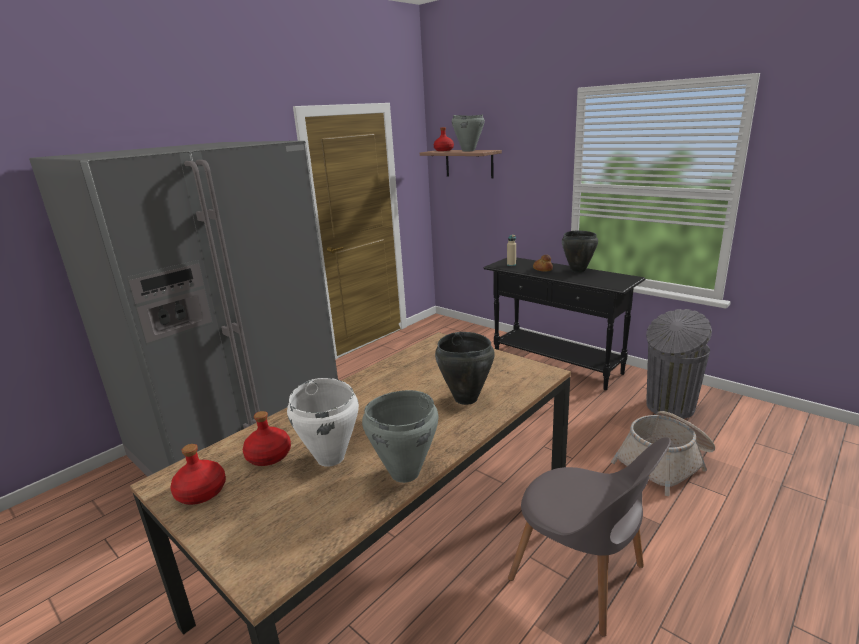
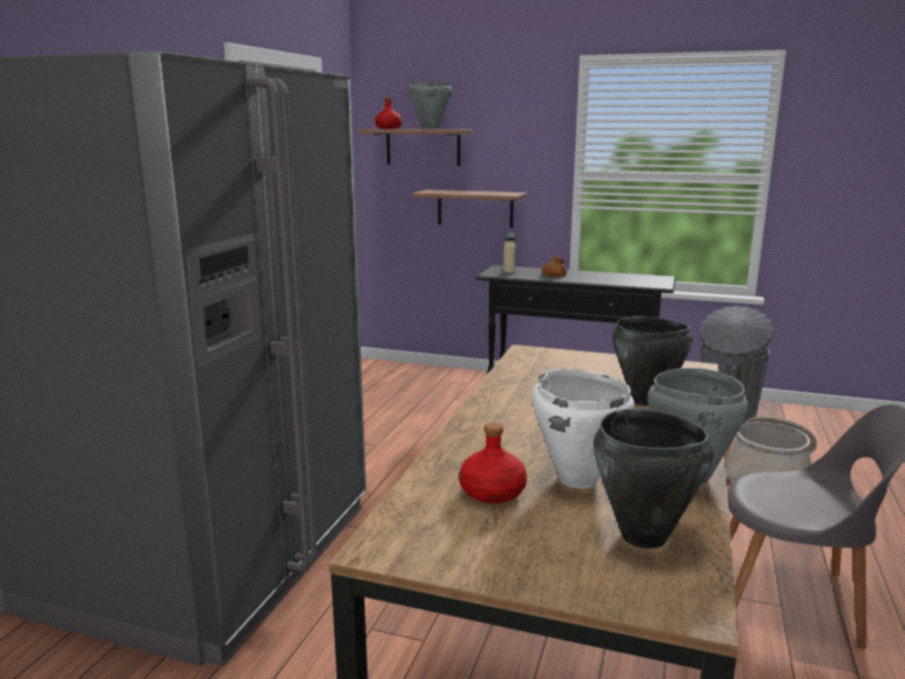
camera: 25 degrees left, 5 degrees down
red bottle [170,444,226,505] -> none
black cooking pot [562,230,598,273] -> black cooking pot moved to [593,409,713,549]
none -> shelf [412,190,527,228]

